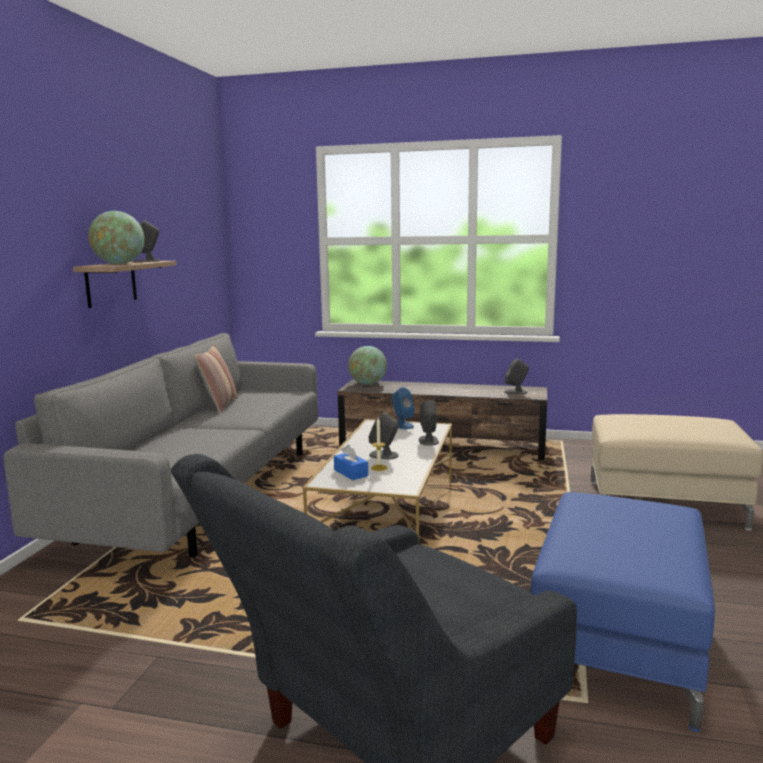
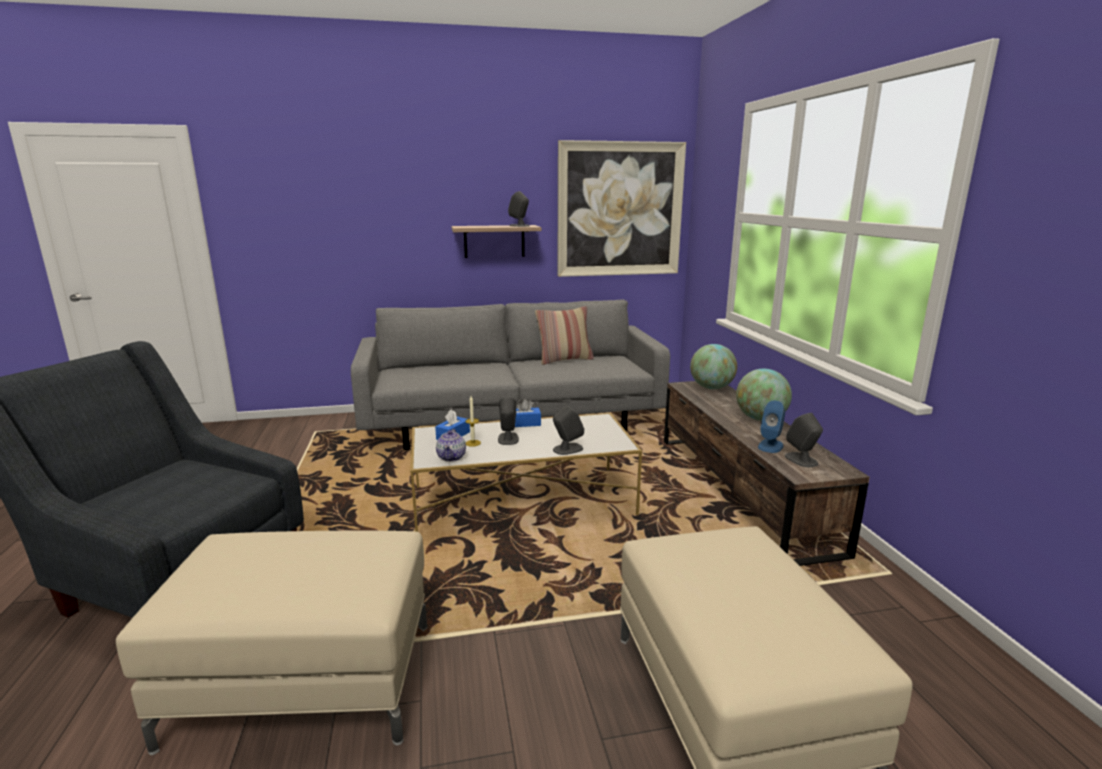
camera: 65 degrees right, 5 degrees up
globe [88,211,145,264] -> globe moved to [736,369,792,421]
blue speaker [392,387,415,429] -> blue speaker moved to [758,400,785,453]
blue ottoman [530,492,715,732] -> beige ottoman [116,531,427,755]
none -> teapot [436,429,466,462]
none -> blue tissue box [515,399,541,427]
none -> picture [557,140,686,277]

